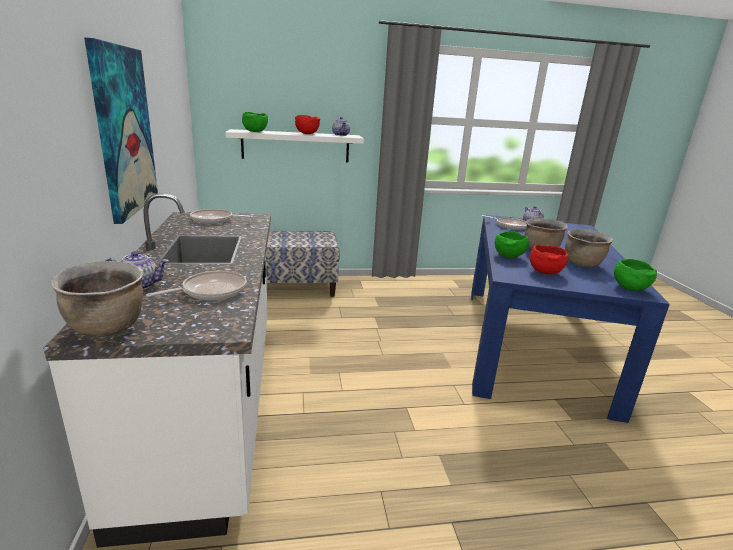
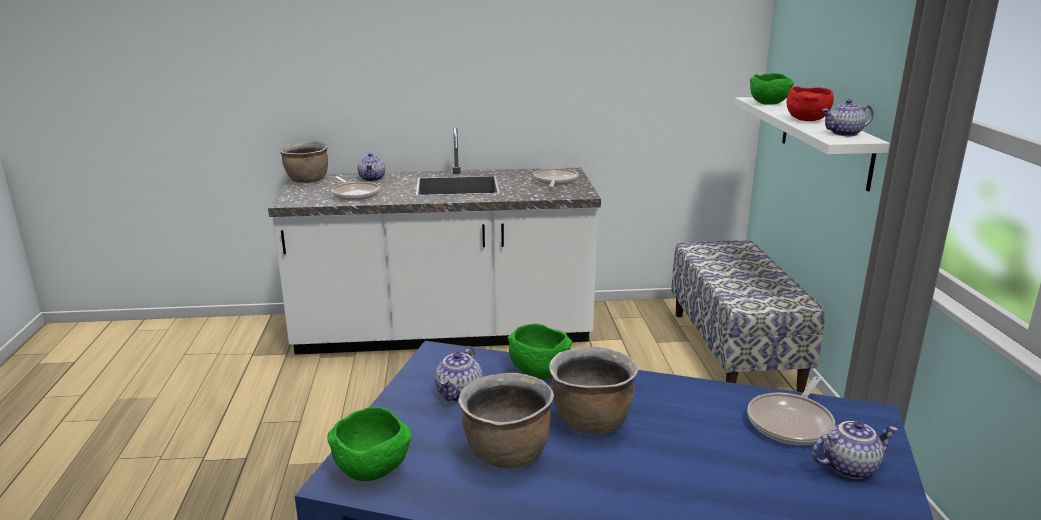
camera: 95 degrees right, 0 degrees up
picture [84,37,158,224] -> none
red bowl [530,245,568,274] -> teapot [435,346,483,402]

